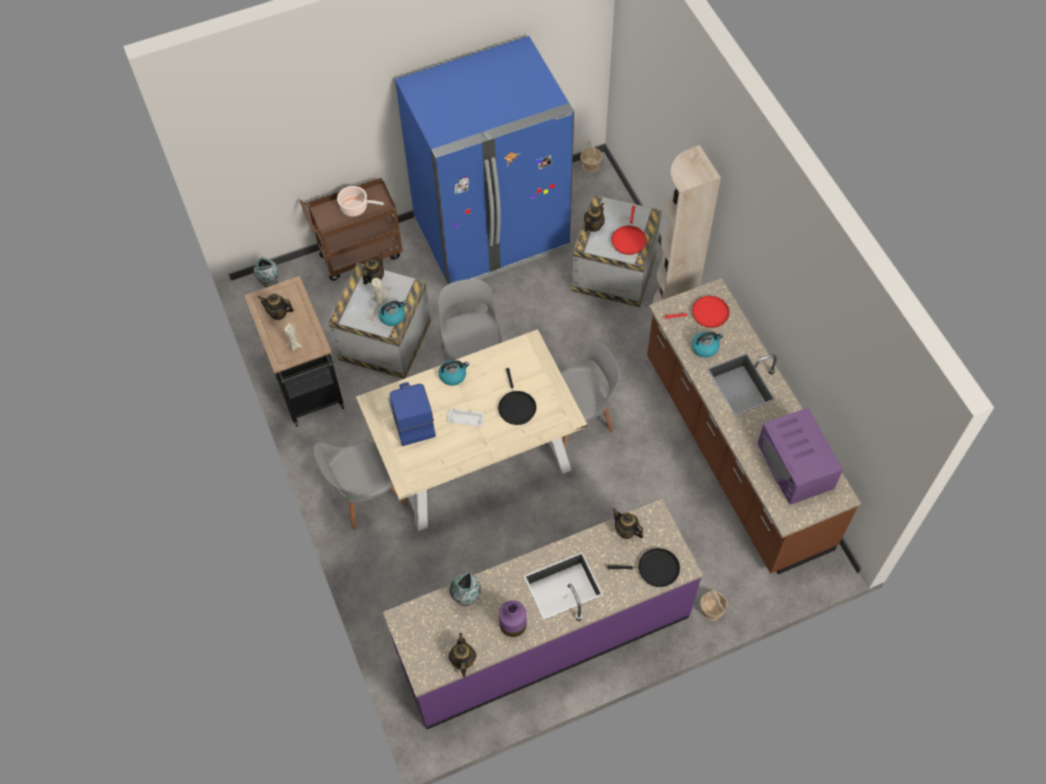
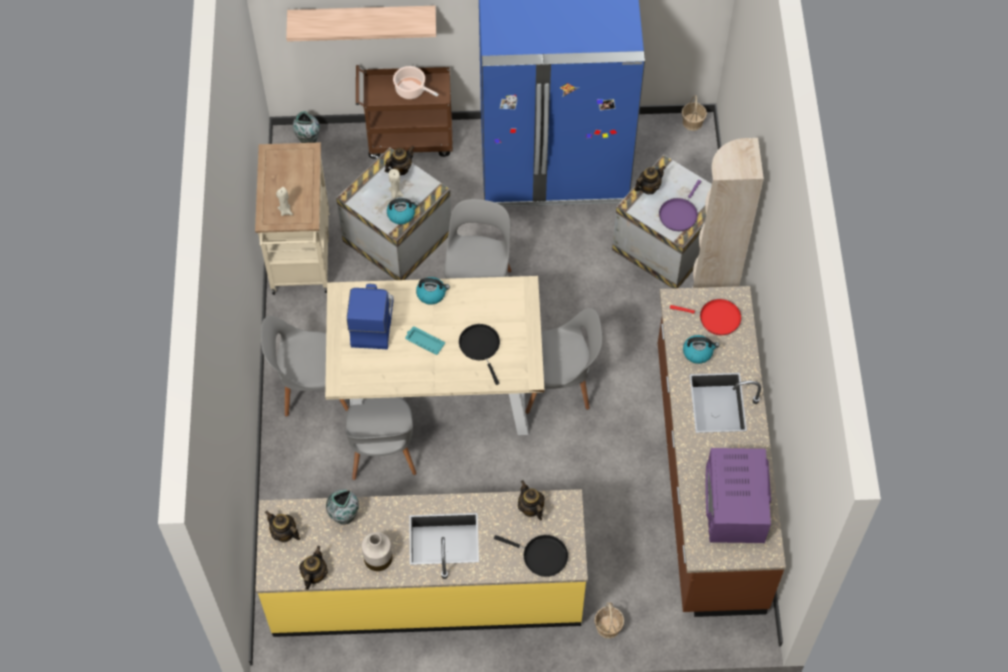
camera: 20 degrees right, 0 degrees up
black cart [244,276,344,427] -> beige cart [255,142,330,295]
teapot [258,294,294,320] -> teapot moved to [265,511,300,542]
purple counter [383,499,703,729] -> yellow counter [256,489,588,637]
white tray [447,409,485,427] -> turquoise tray [405,327,445,355]
black frying pan [498,368,536,425] -> black frying pan turned 150 degrees clockwise [459,324,500,385]
purple vase [499,600,527,637] -> beige vase [362,532,393,571]
red frying pan [611,206,646,255] -> purple frying pan [659,180,701,231]
none -> shelf [286,6,436,42]
none -> grey chair [346,397,416,480]

